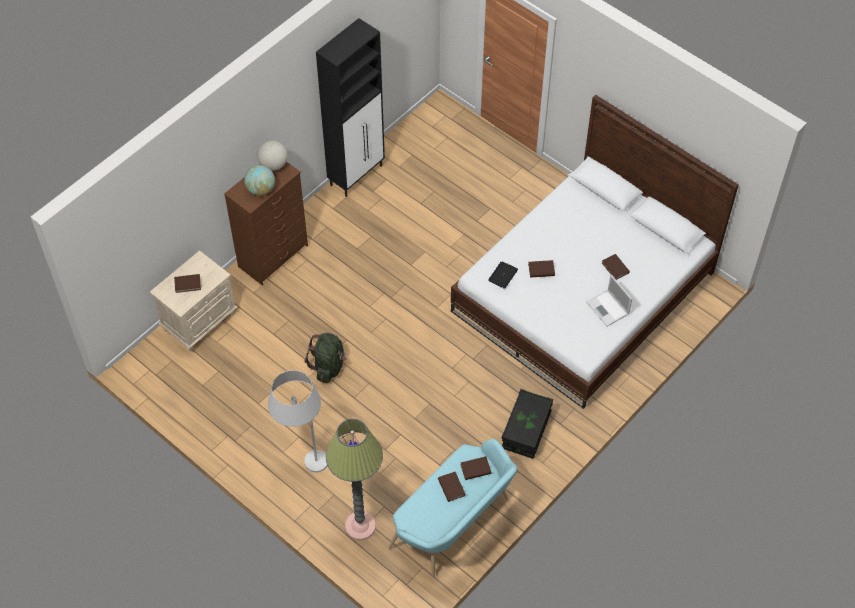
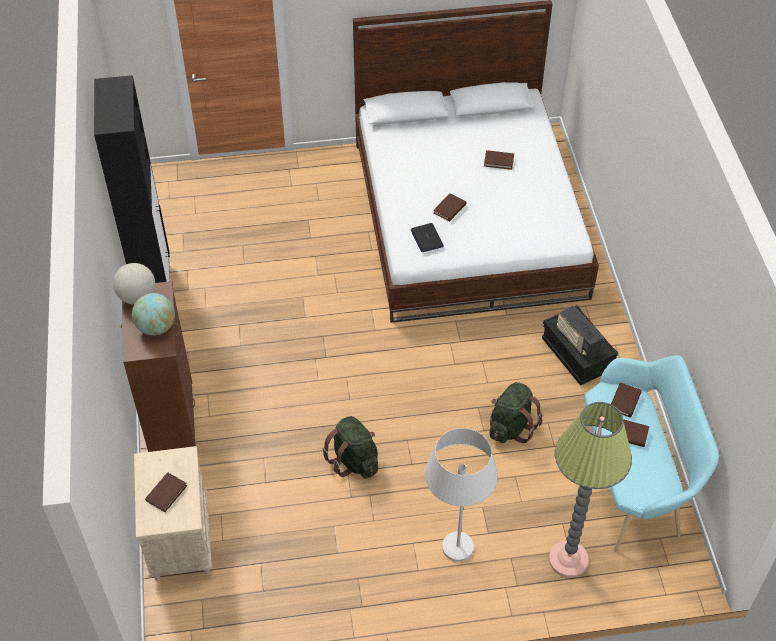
camera: 50 degrees left, 5 degrees down
laptop [587,275,632,326] -> none
none -> green backpack [489,382,543,443]
none -> radio [557,305,604,360]

